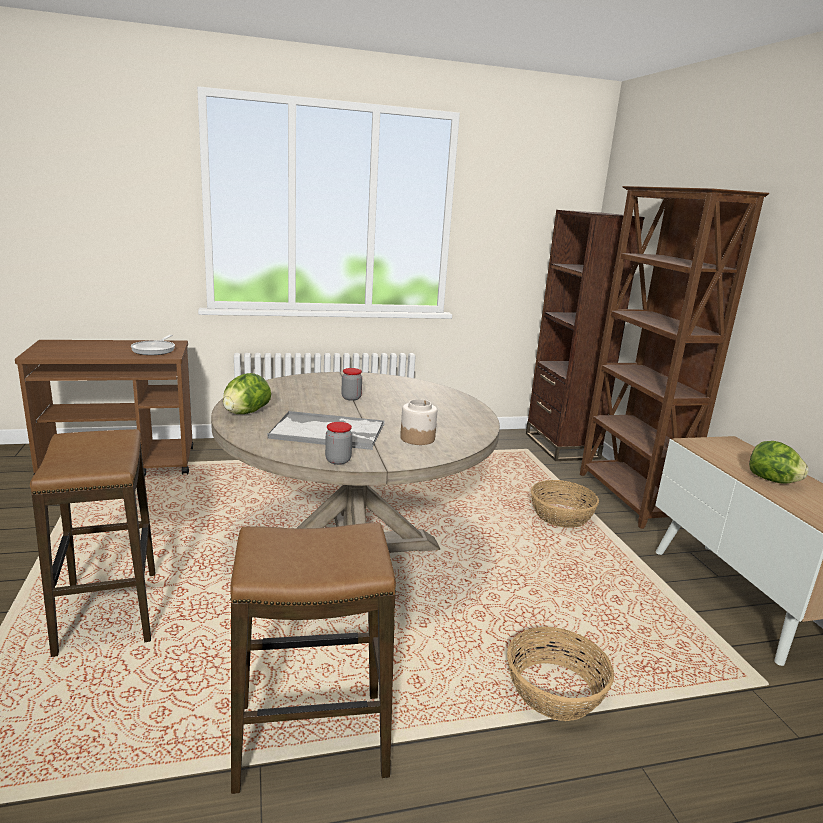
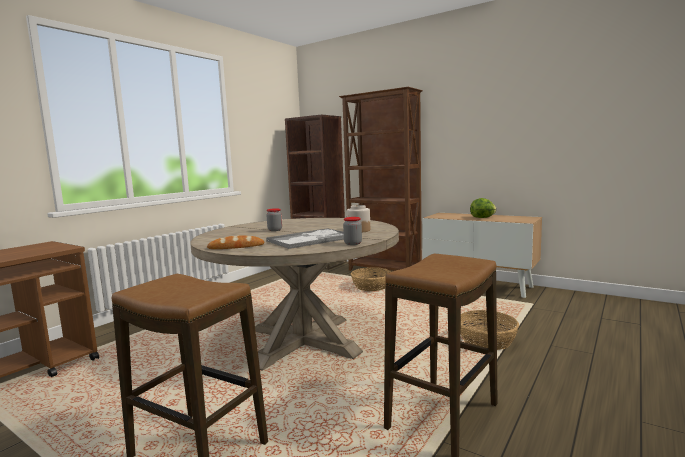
camera: 40 degrees left, 10 degrees down
frying pan [131,335,175,355] -> none
lettuce [223,373,271,414] -> bread [207,235,264,249]

